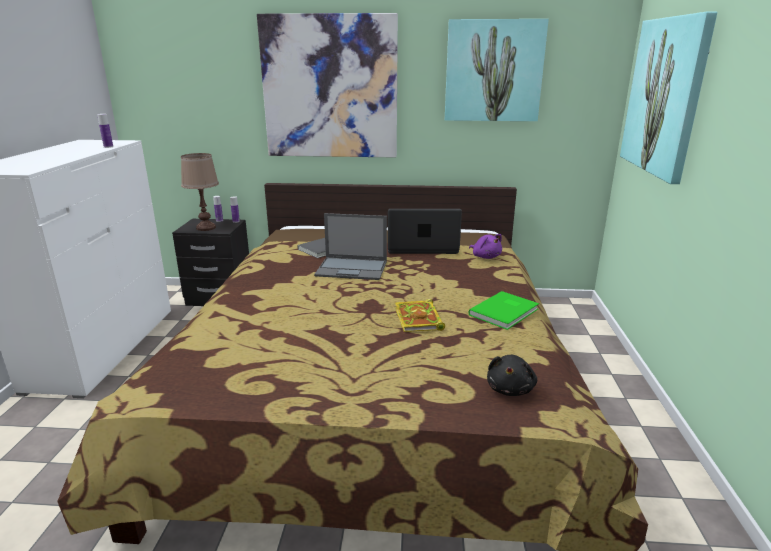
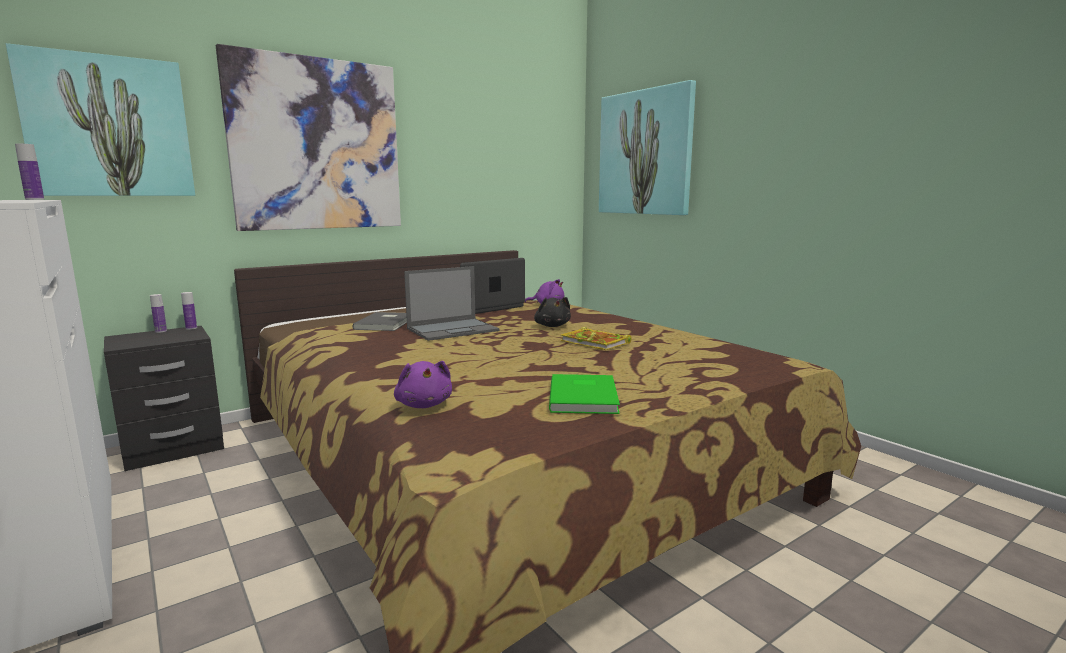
camera: 40 degrees left, 10 degrees down
brown table lamp [181,153,219,231] -> none
picture [445,19,549,121] -> picture moved to [6,43,195,196]
green book [468,291,539,330] -> green book moved to [549,374,620,414]
black plush toy [487,355,537,396] -> black plush toy moved to [534,297,571,327]
none -> purple plush toy [394,361,452,408]

